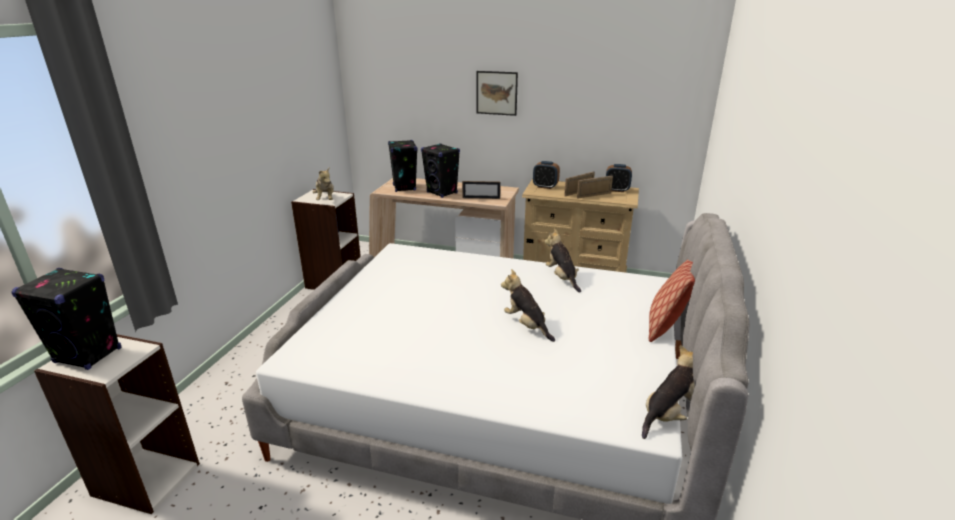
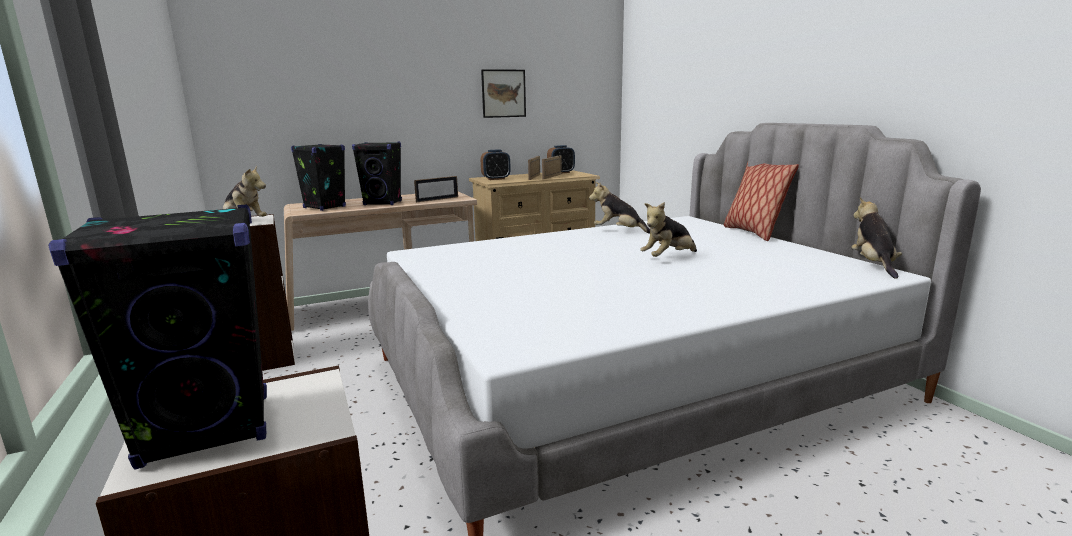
camera: 40 degrees left, 10 degrees down
picture [477,71,518,116] -> picture moved to [481,69,526,118]
plush toy [501,269,555,342] -> plush toy turned 45 degrees counterclockwise [640,202,697,257]

